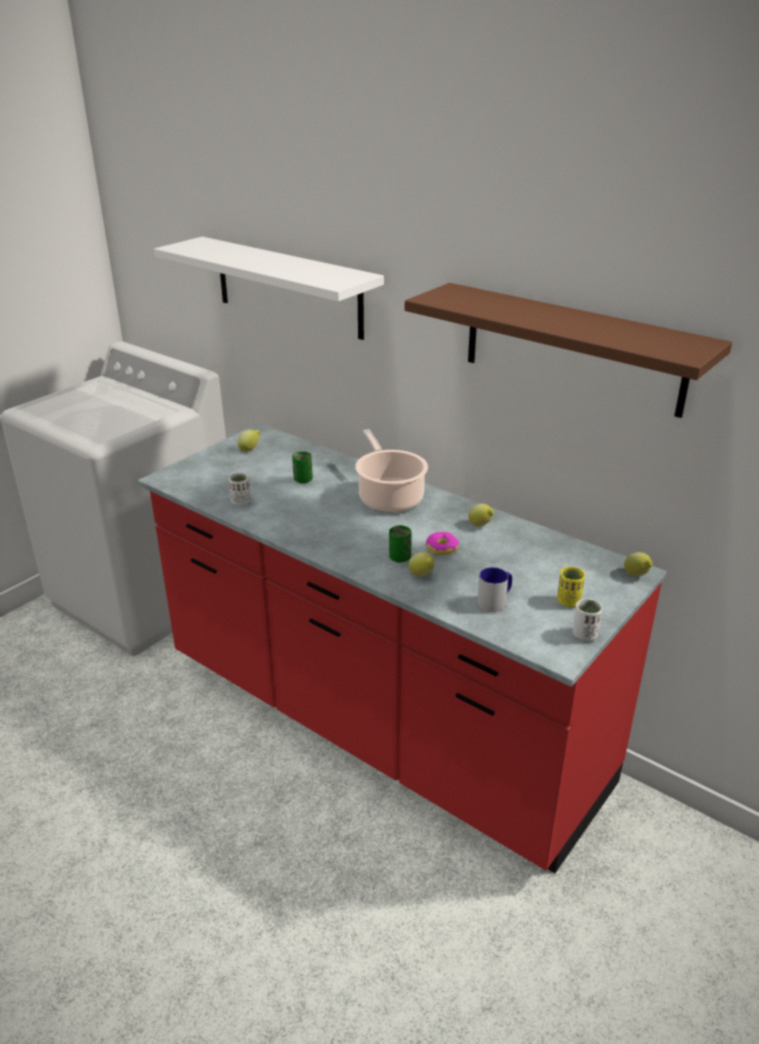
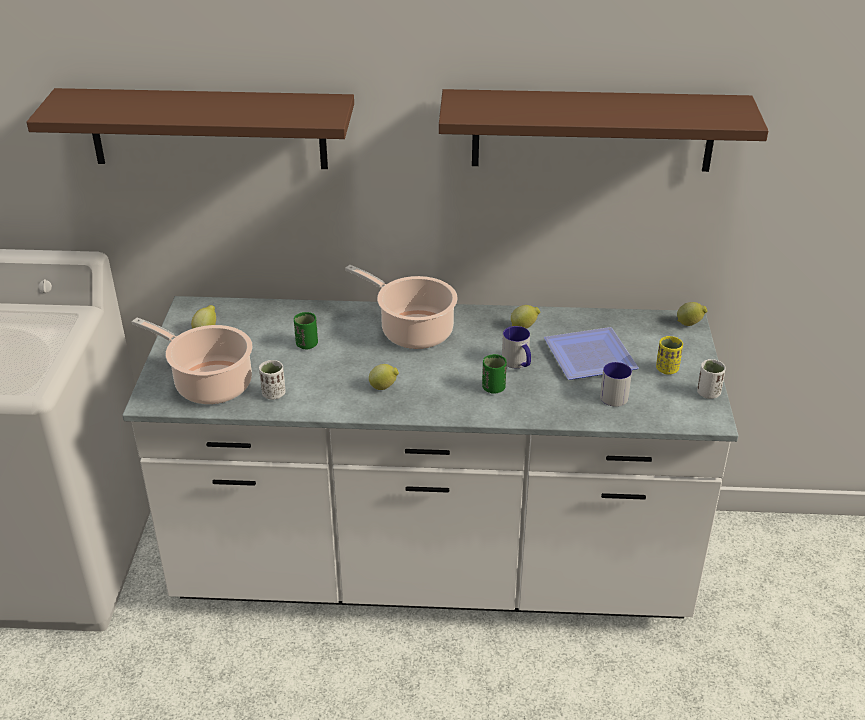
camera: 35 degrees left, 5 degrees up
red counter [138,423,667,873] -> white counter [122,296,738,619]
white shelf [154,237,384,340] -> brown shelf [27,88,354,169]
lemon [408,552,434,577] -> lemon moved to [369,364,399,390]
donut [426,532,459,556] -> mug [502,326,531,368]
none -> cooking pot [132,318,253,404]
none -> plate [544,327,639,380]

